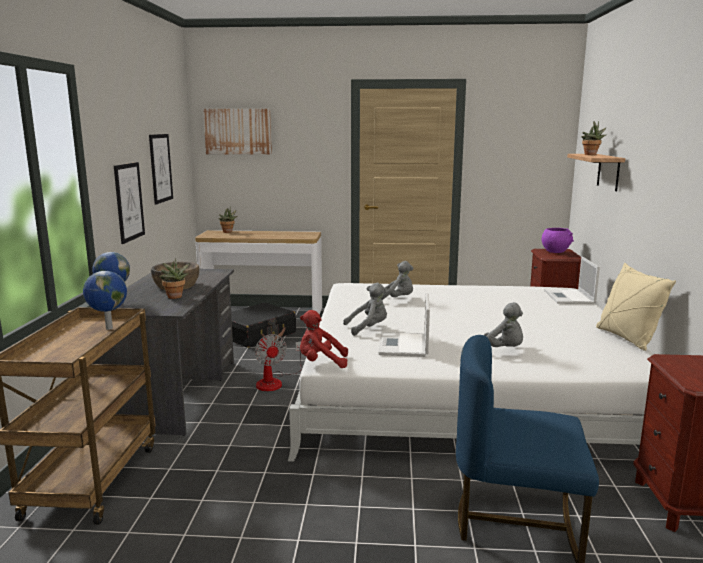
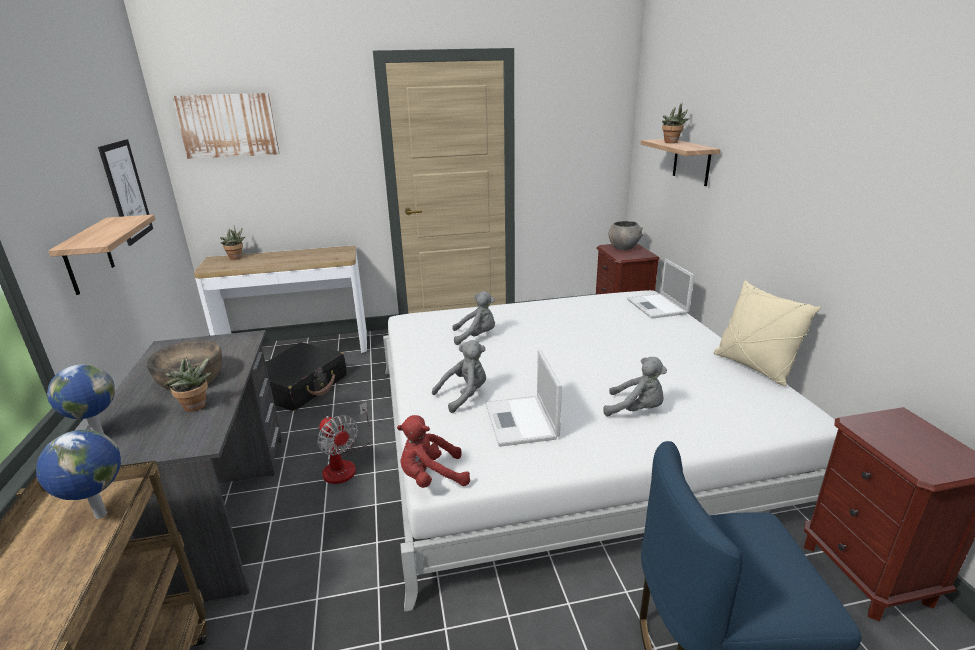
camera: 15 degrees left, 10 degrees up
picture [114,162,145,244] -> shelf [48,215,155,295]
purple bowl [542,228,574,253] -> grey bowl [609,221,643,250]

